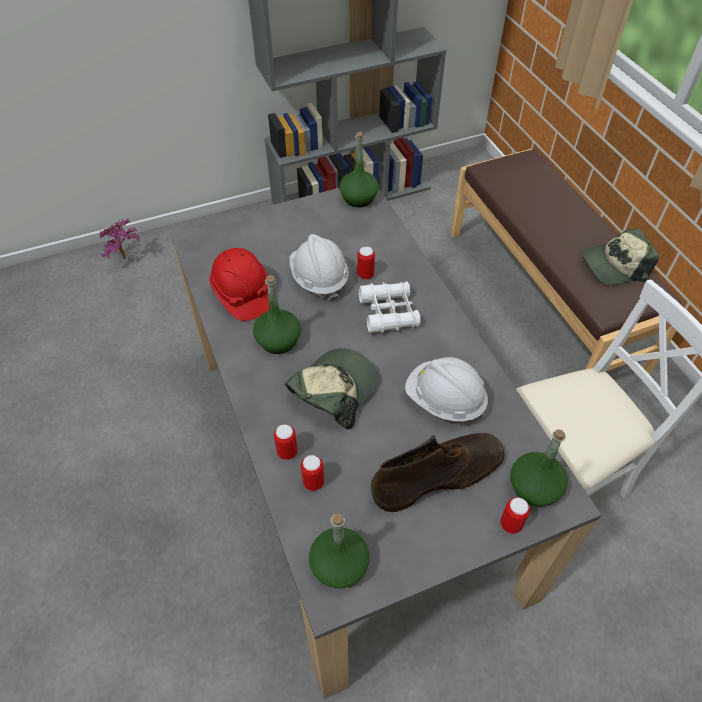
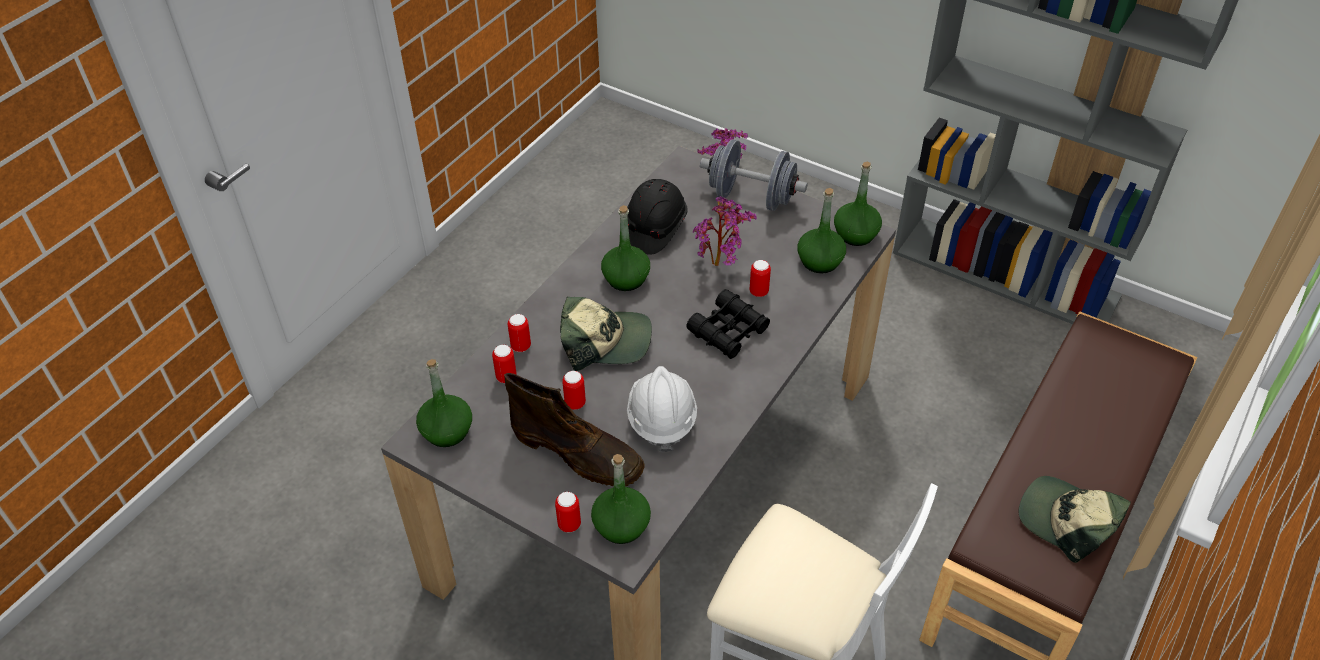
camera: 55 degrees right, 5 degrees down
red hard hat [209,248,269,321] -> black hard hat [627,179,688,255]
white hard hat [290,234,349,301] -> potted plant [693,196,757,266]
white binoculars [358,281,420,333] -> black binoculars [686,289,770,359]
none -> can [562,371,586,410]
none -> grey dumbbell [700,139,808,211]
none -> green bottle [797,188,846,273]

